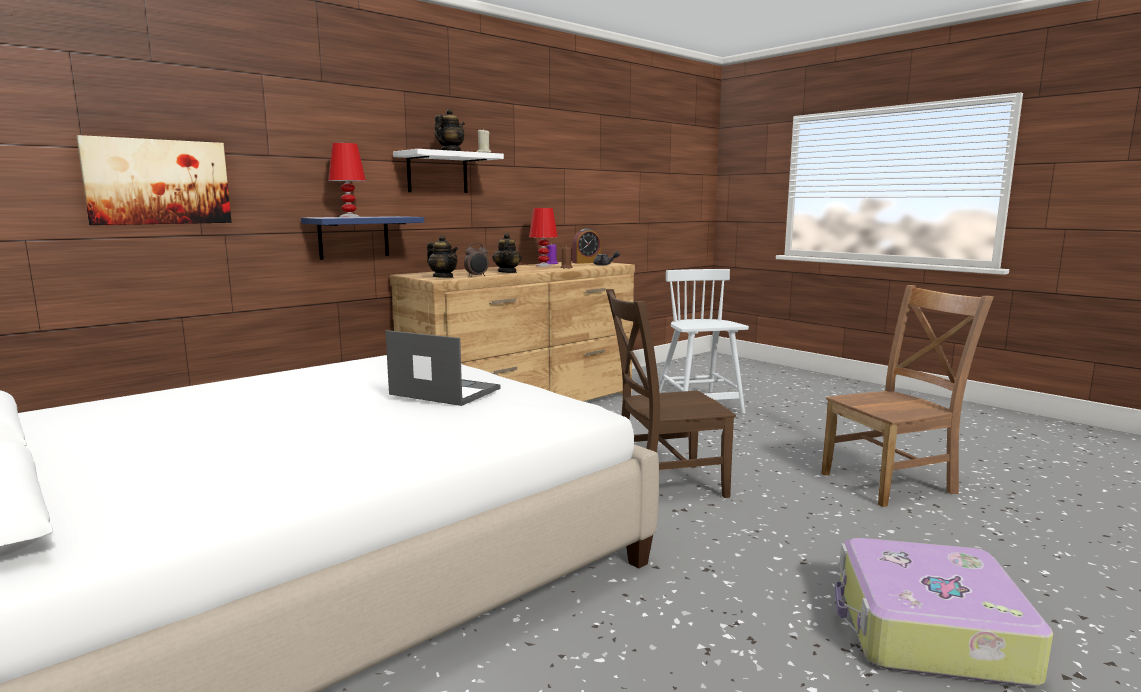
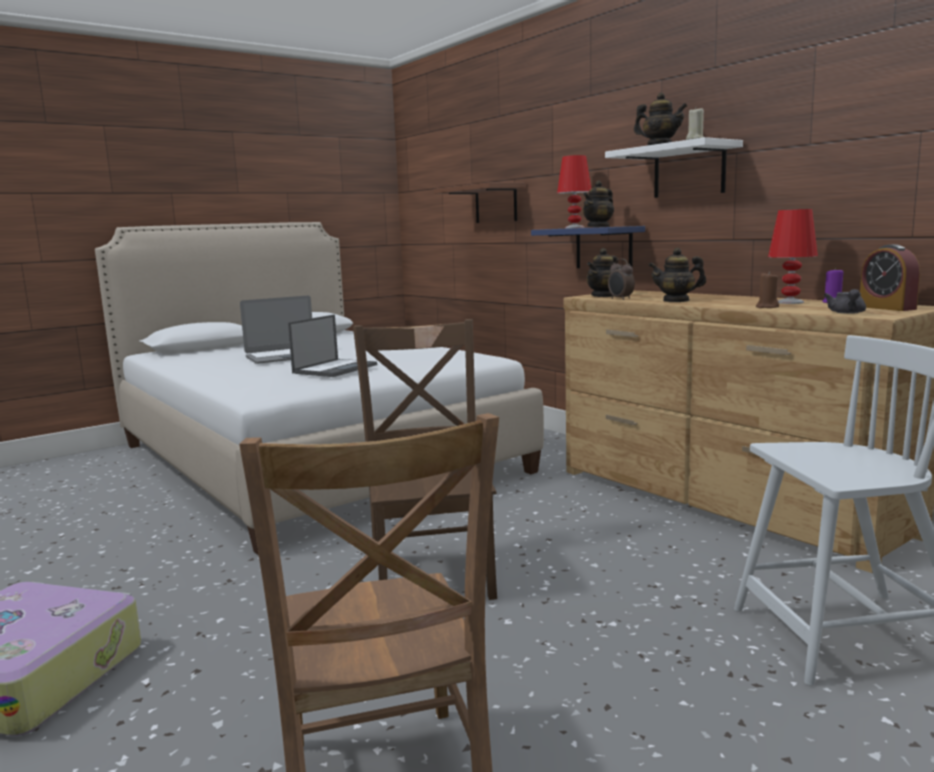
camera: 95 degrees right, 0 degrees up
picture [76,135,232,225] -> brown shelf [434,182,525,223]
none -> laptop [240,296,312,364]
none -> teapot [583,181,614,227]

